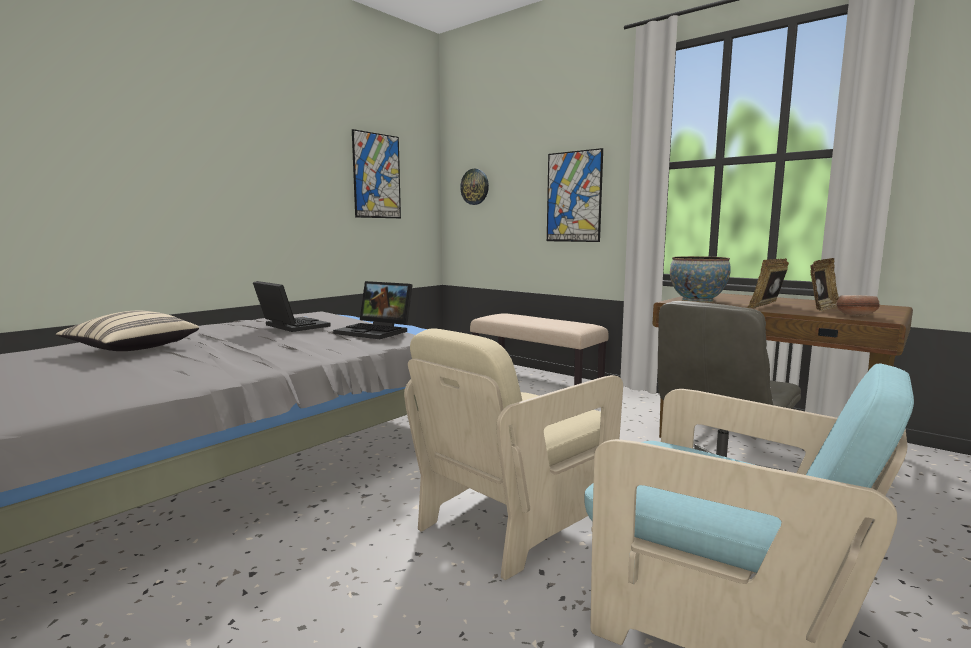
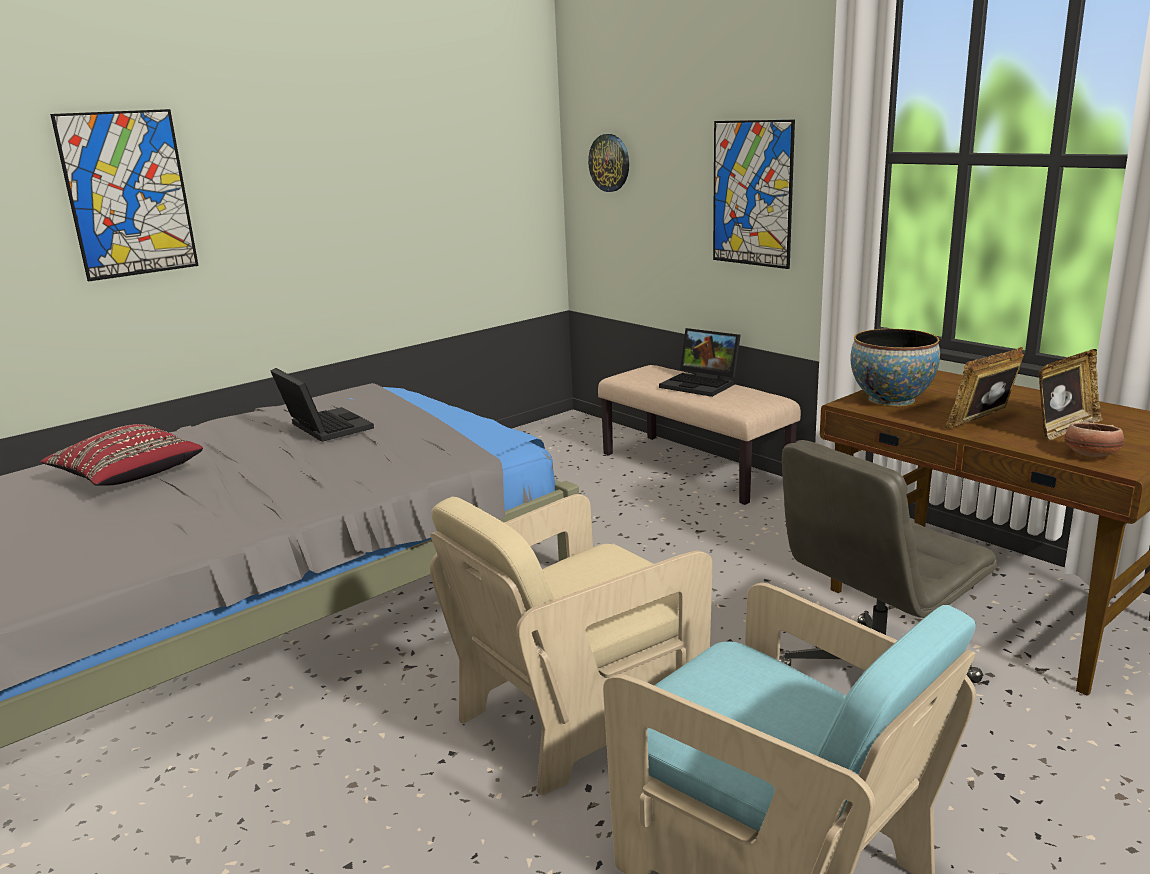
camera: 10 degrees right, 10 degrees up
beige pillow [56,311,199,351] -> red pillow [40,424,203,486]
laptop [333,281,413,339] -> laptop moved to [659,328,741,397]
picture [352,129,401,218] -> picture moved to [50,109,199,282]

